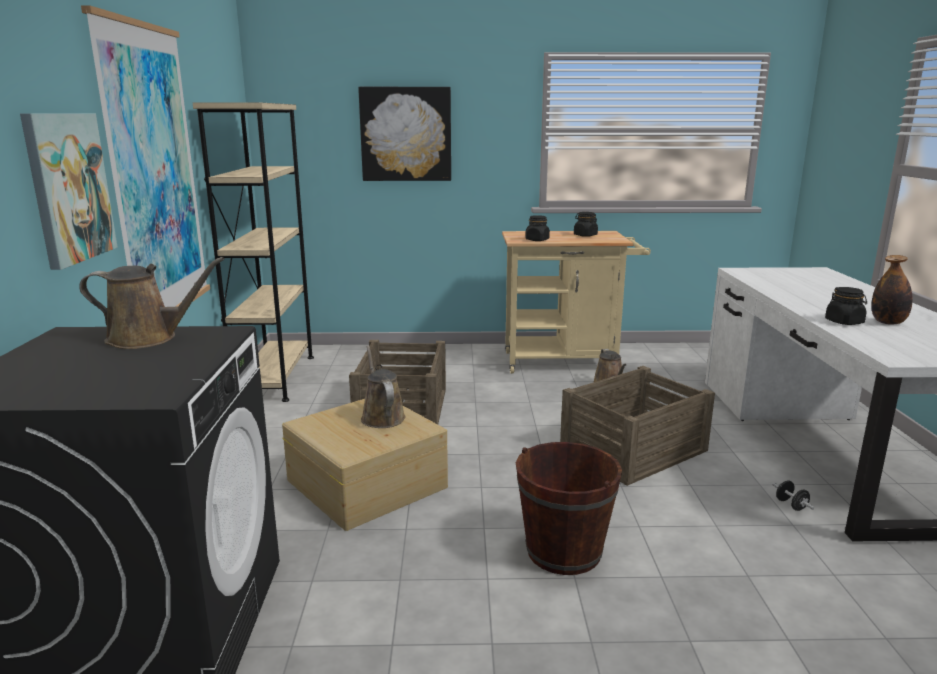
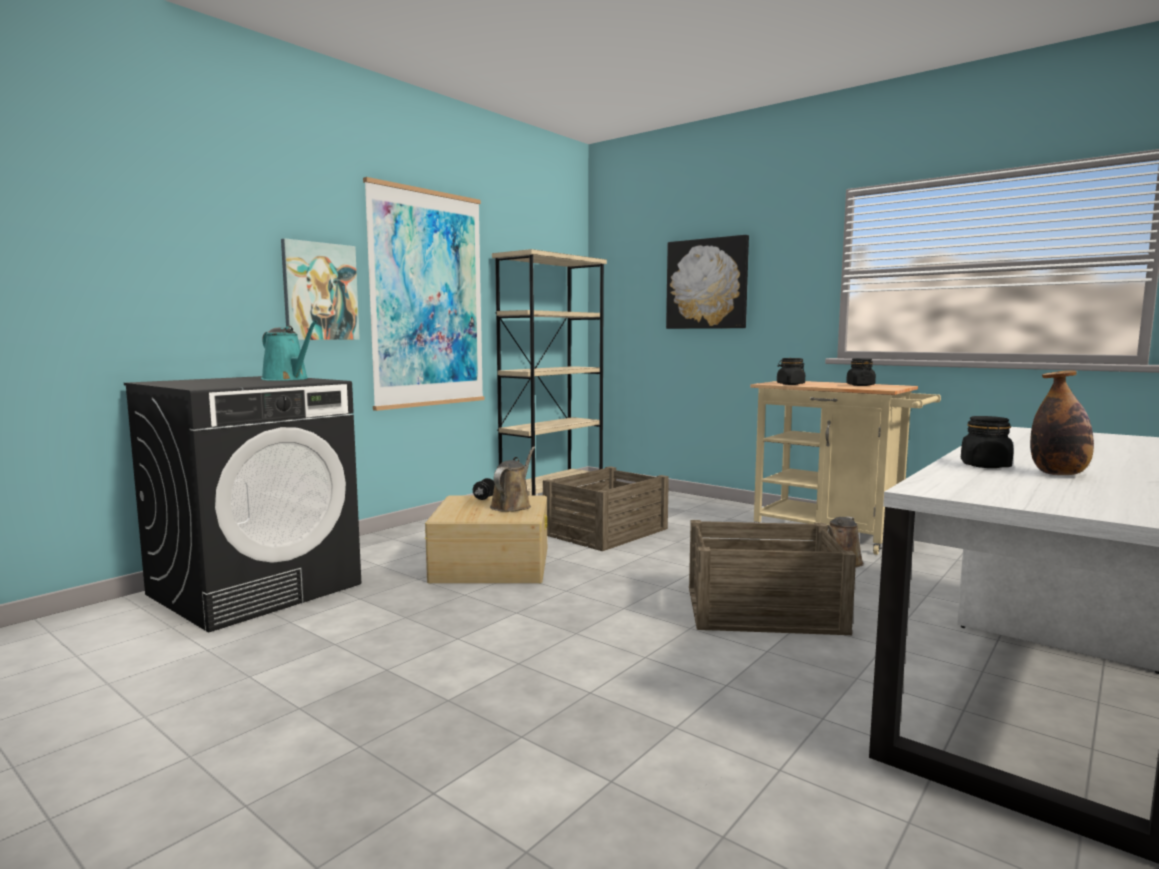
camera: 40 degrees right, 10 degrees down
brown watering can [79,257,224,349] -> turquoise watering can [261,320,317,381]
brown bucket [516,442,622,575] -> none
black dumbbell [772,480,814,511] -> black dumbbell moved to [473,478,495,500]

